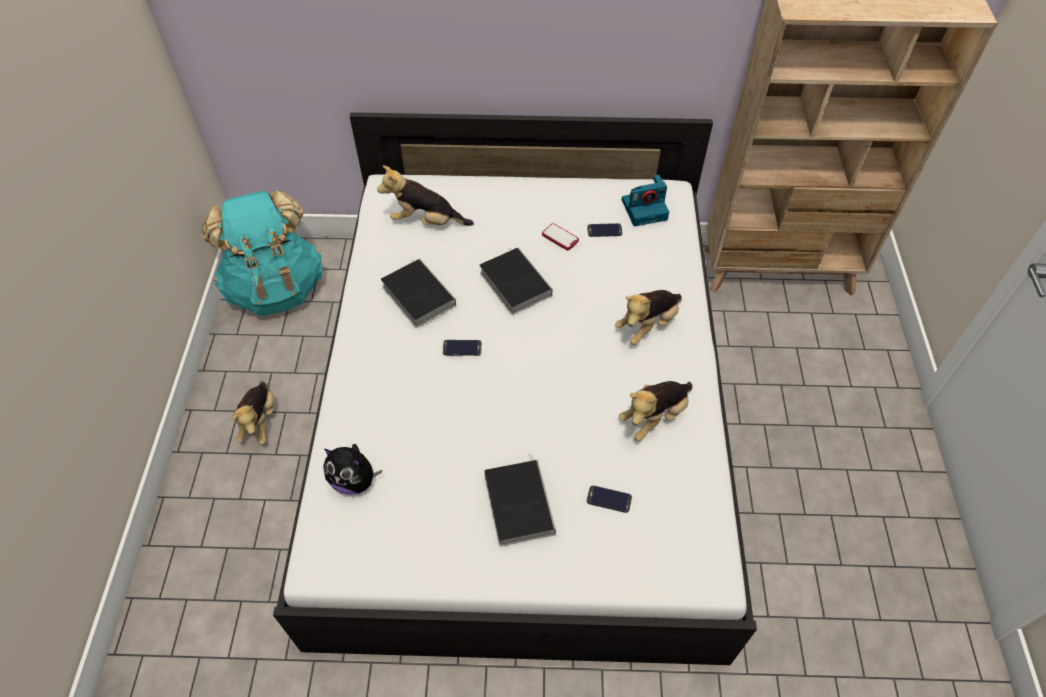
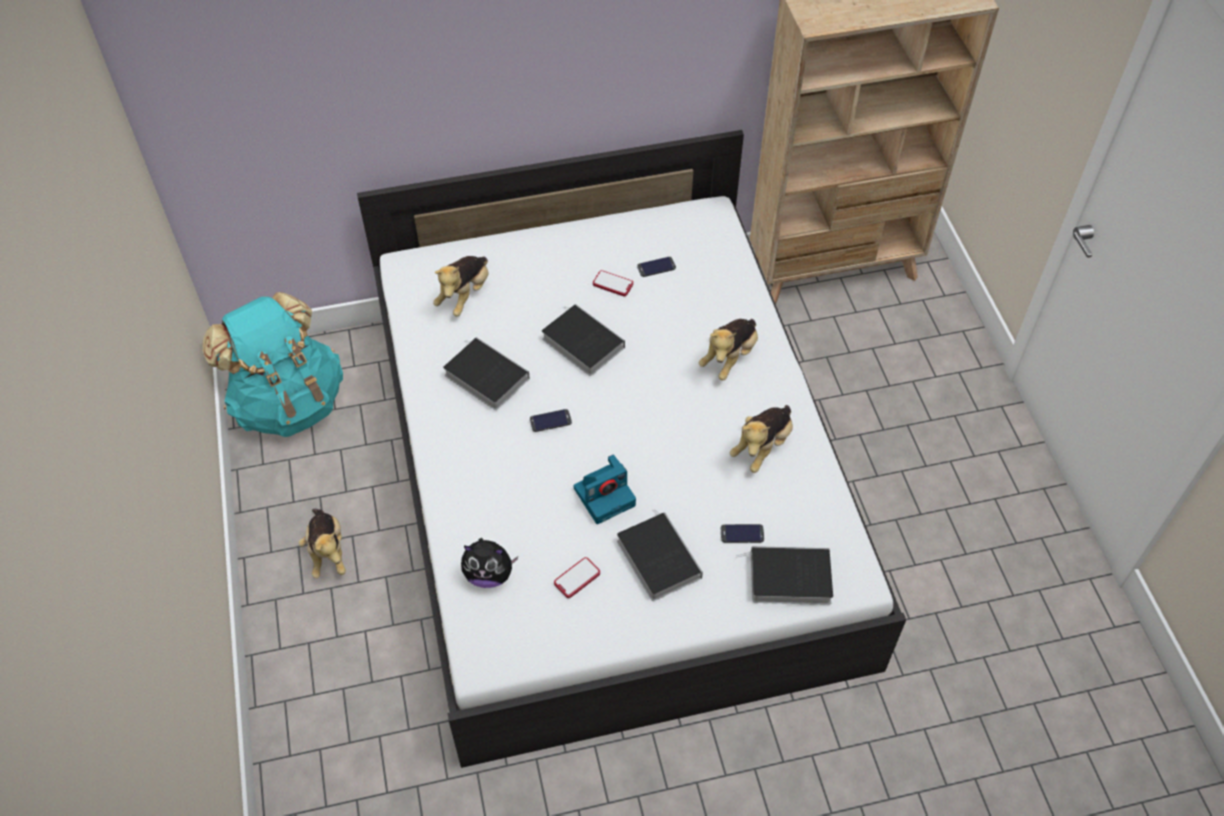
camera: 15 degrees left, 0 degrees up
plush toy [377,165,474,226] -> plush toy turned 60 degrees counterclockwise [433,256,489,316]
camera [622,174,669,226] -> camera moved to [574,454,636,524]
none -> phone [554,557,600,598]
none -> book [735,546,833,605]

